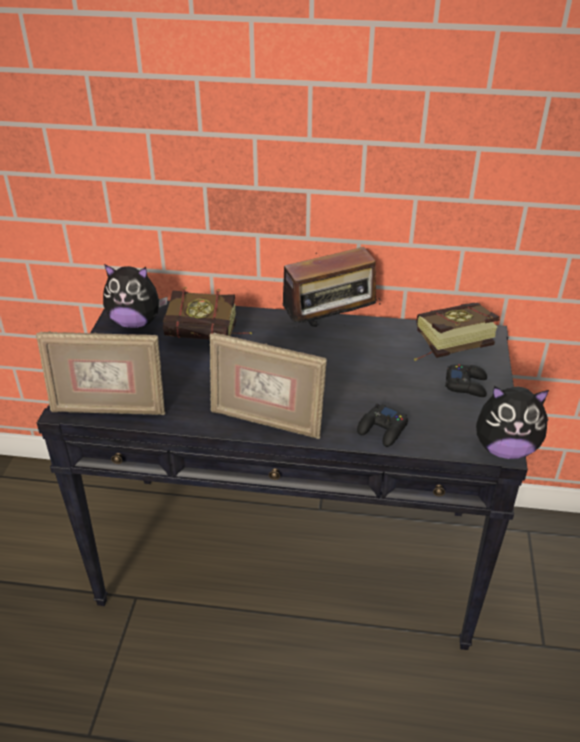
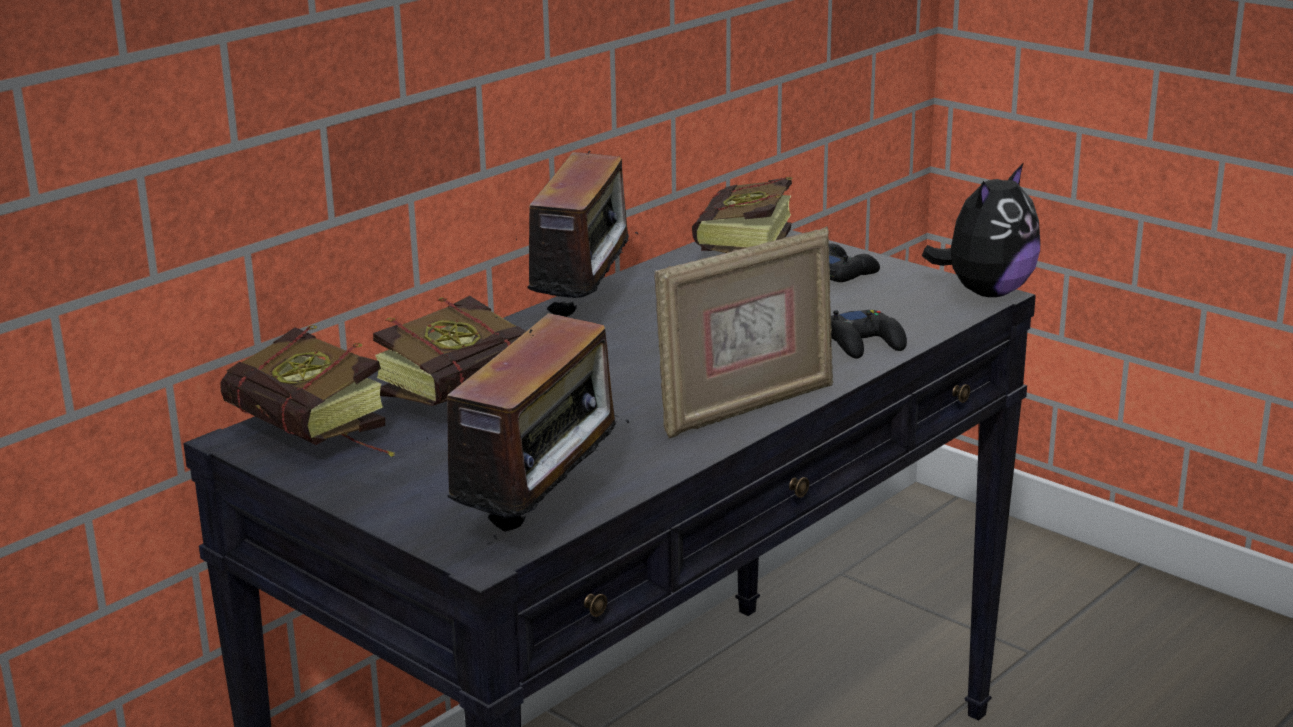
camera: 55 degrees left, 15 degrees down
picture frame [36,331,165,415] -> radio [424,313,629,551]
plush toy [103,264,168,328] -> book [220,325,394,457]

